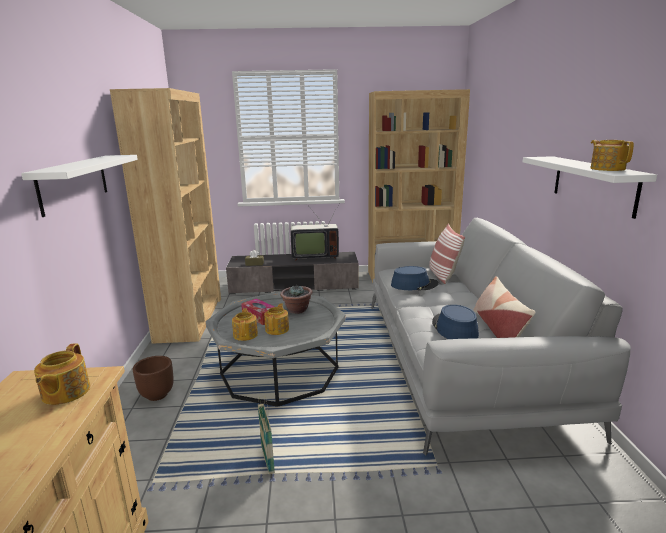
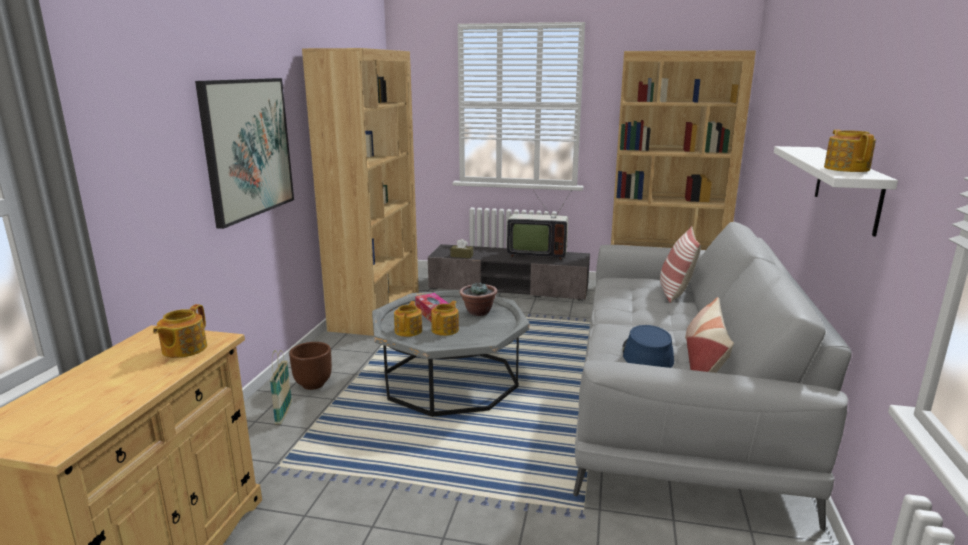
camera: 15 degrees right, 0 degrees up
white shelf [21,155,138,217] -> picture [195,78,294,229]
basket [258,395,275,474] -> basket moved to [270,350,292,425]
blue hat [391,266,439,290] -> none

